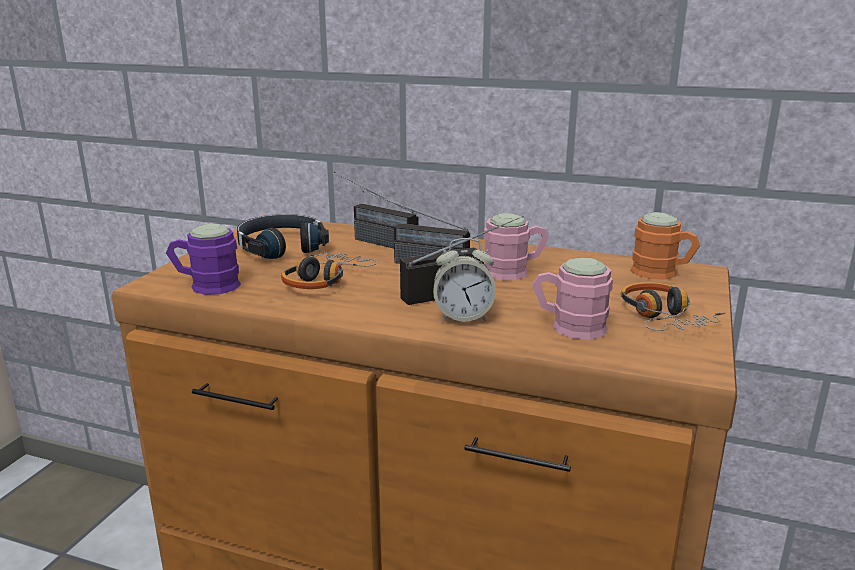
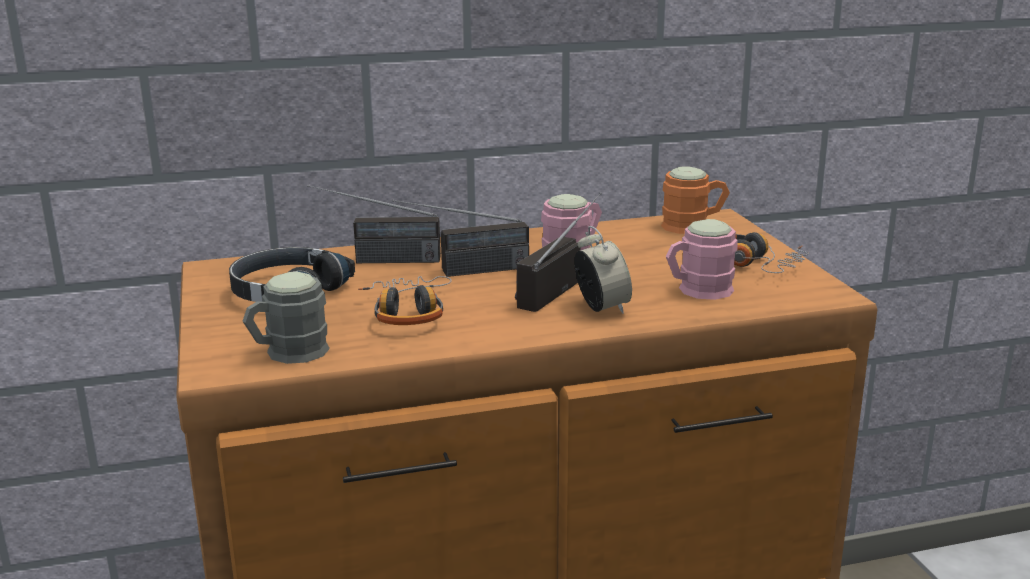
camera: 35 degrees left, 0 degrees up
purple mug [166,224,241,295] -> grey mug [243,272,330,364]
alarm clock [433,238,496,322] -> alarm clock turned 75 degrees counterclockwise [574,226,632,314]

